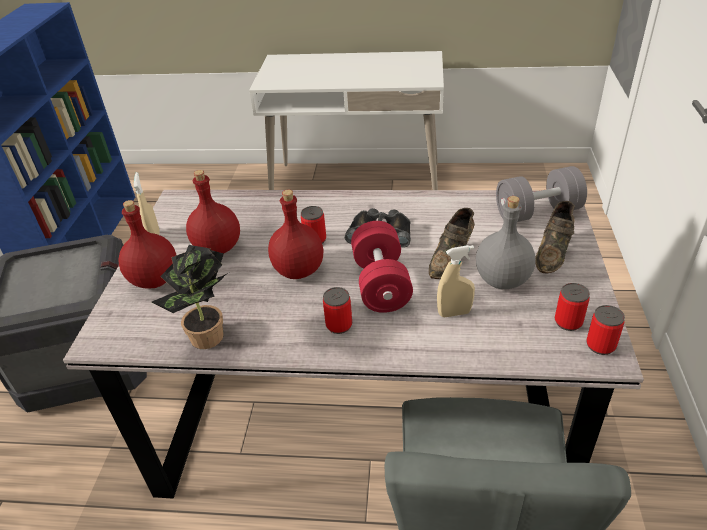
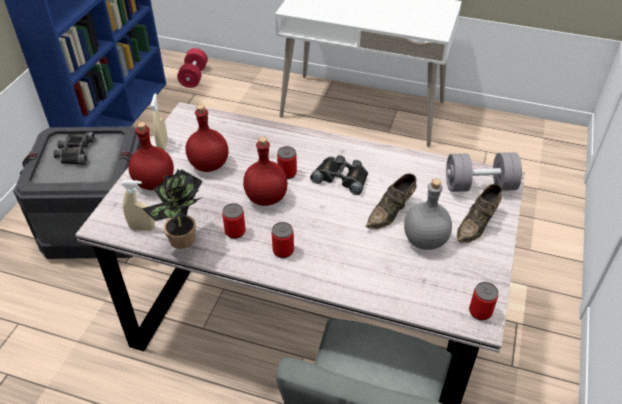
camera: 10 degrees right, 5 degrees up
red dumbbell [351,221,413,313] -> red dumbbell moved to [177,48,208,88]
beige spray bottle [437,245,475,317] -> beige spray bottle moved to [121,180,155,231]
can [555,283,590,331] -> can moved to [222,203,246,239]
none -> black binoculars [53,132,95,165]

